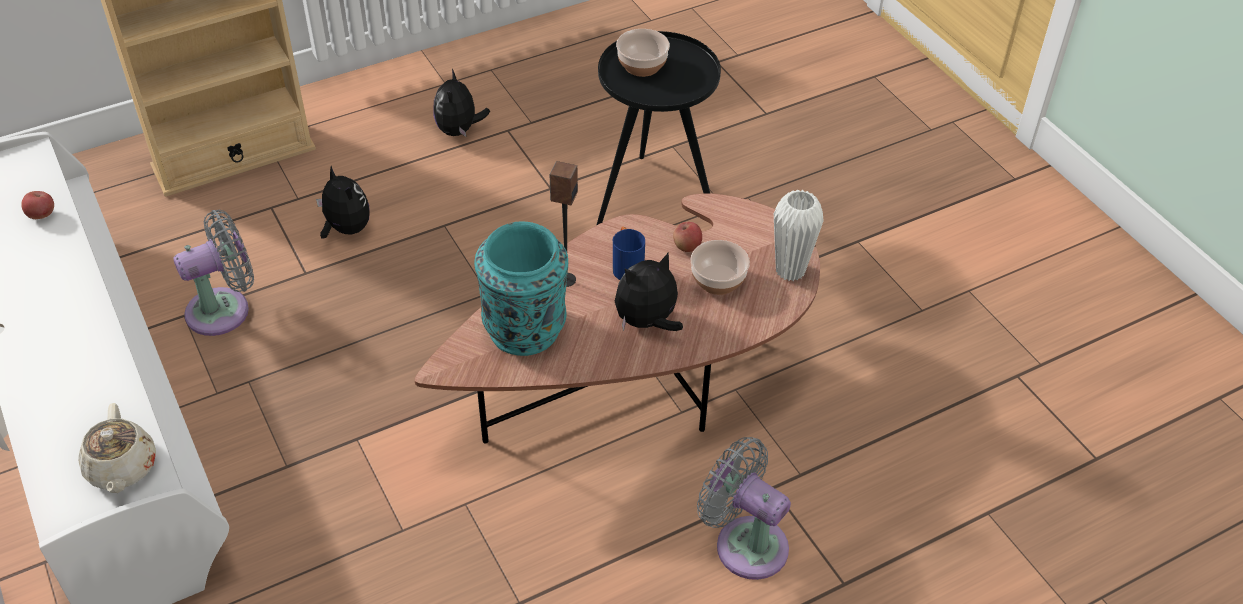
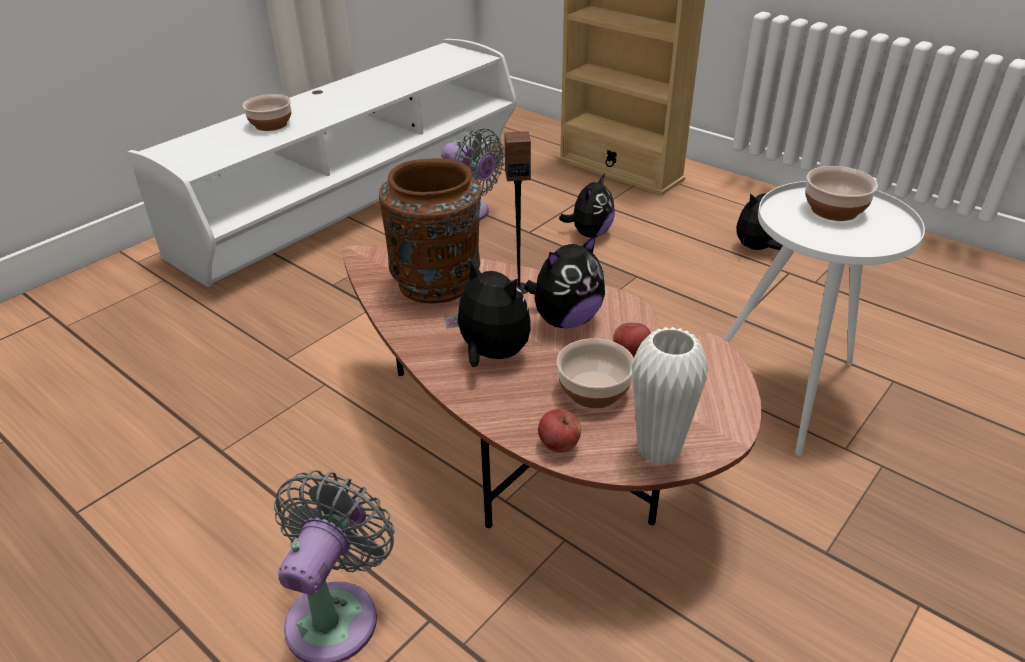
camera: 70 degrees right, 10 degrees down
apple [21,191,54,219] -> apple moved to [538,409,581,453]
beige teapot [78,403,156,493] -> none
turquoise vase [474,221,568,356] -> brown vase [379,158,481,303]
black side table [597,31,721,225] -> white side table [724,181,925,456]
blue mug [613,227,645,280] -> plush toy [524,234,605,328]
none -> bowl [242,94,291,131]

